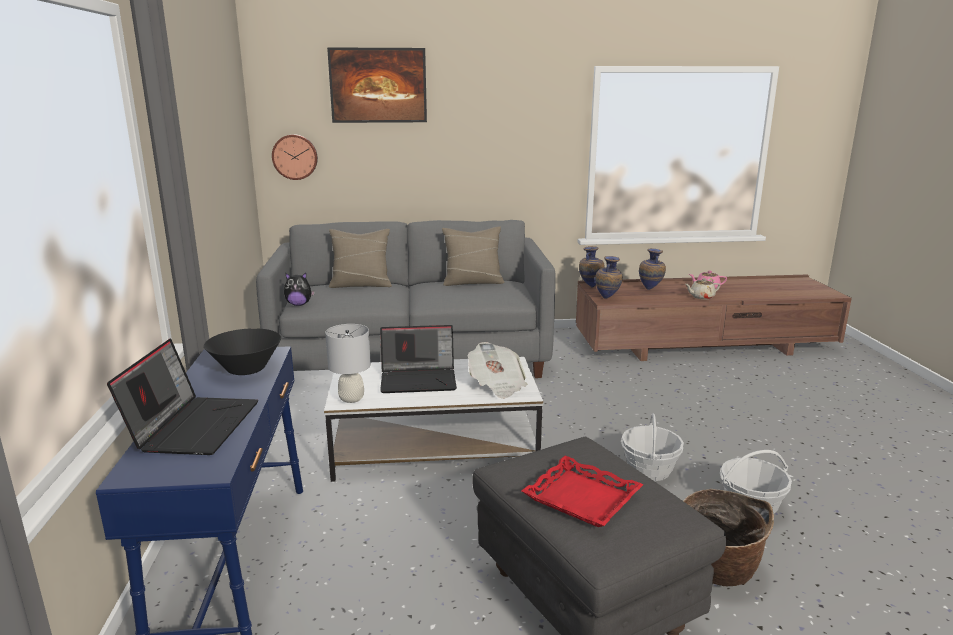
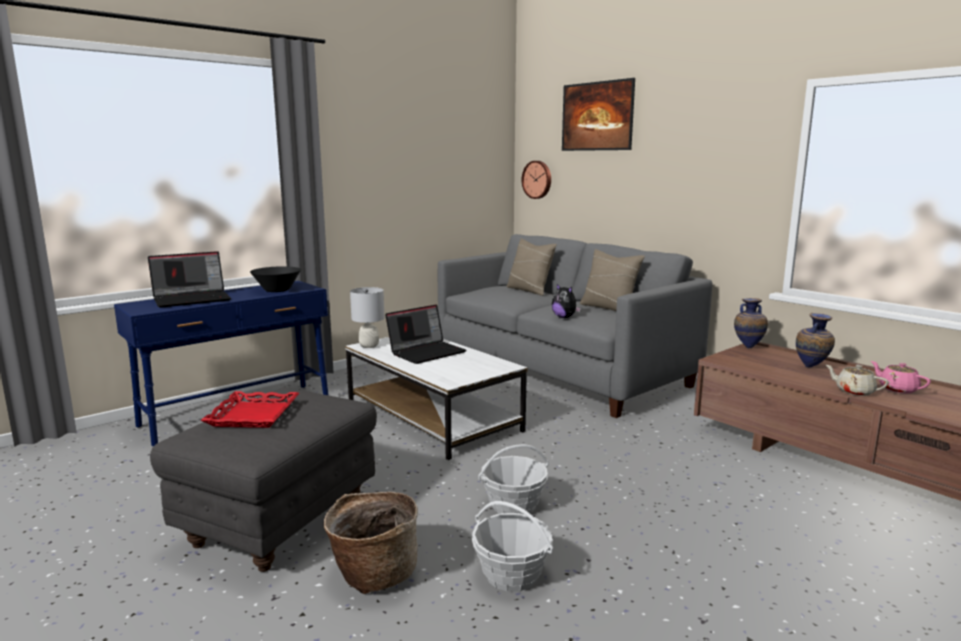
camera: 55 degrees right, 5 degrees down
plush toy [284,273,315,306] -> plush toy moved to [552,284,581,318]
laptop [380,325,457,393] -> laptop turned 90 degrees counterclockwise [385,305,466,364]
newspaper [467,342,528,399] -> none
vase [595,256,623,299] -> none

